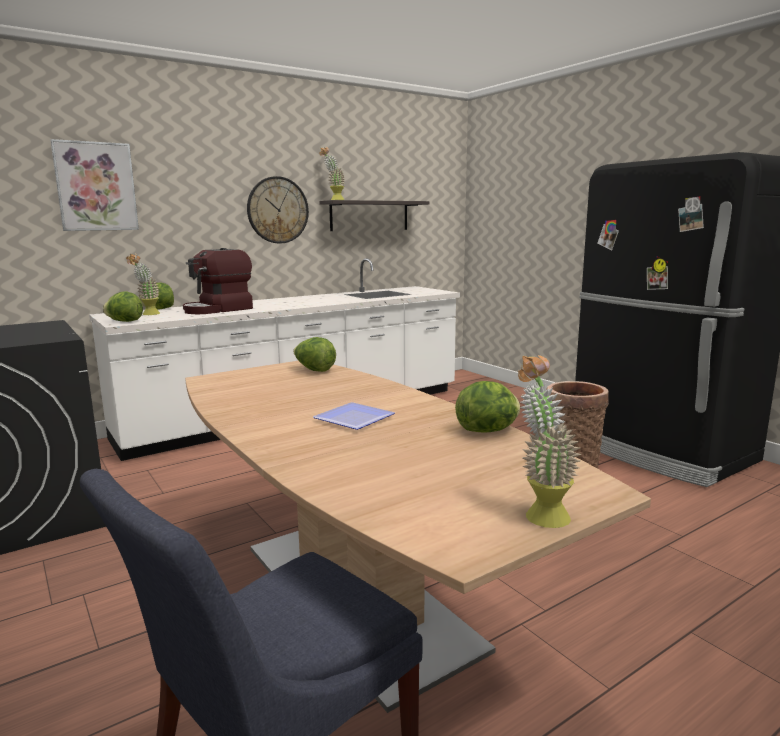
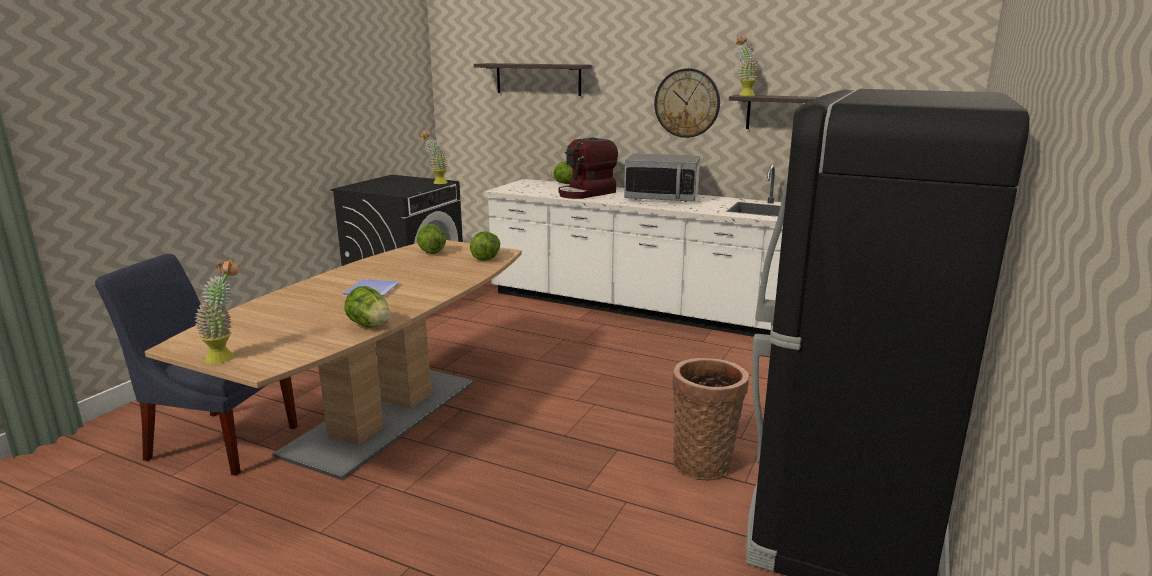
camera: 60 degrees right, 5 degrees up
picture [50,139,139,231] -> shelf [474,63,592,96]
lettuce [103,291,143,322] -> lettuce moved to [417,224,446,254]
potted plant [126,254,160,315] -> potted plant moved to [420,131,448,184]
coffee machine [183,248,253,314] -> coffee machine turned 60 degrees counterclockwise [558,137,618,199]
none -> microwave [624,153,700,202]

